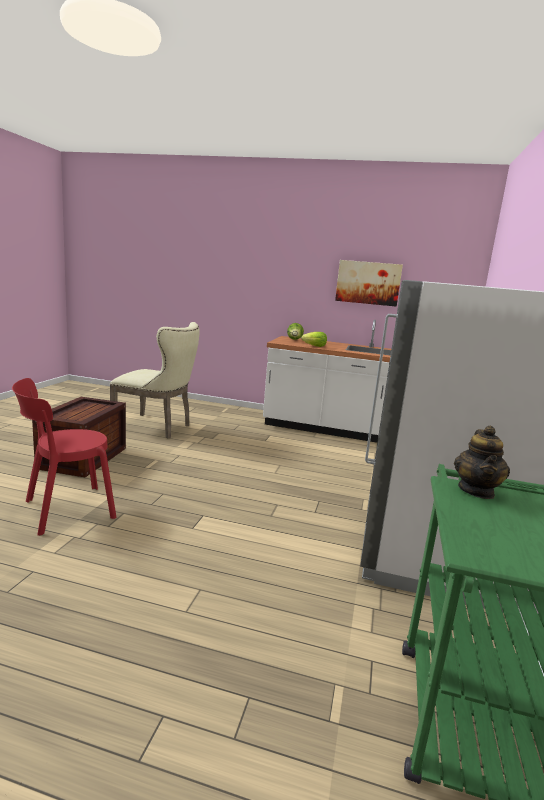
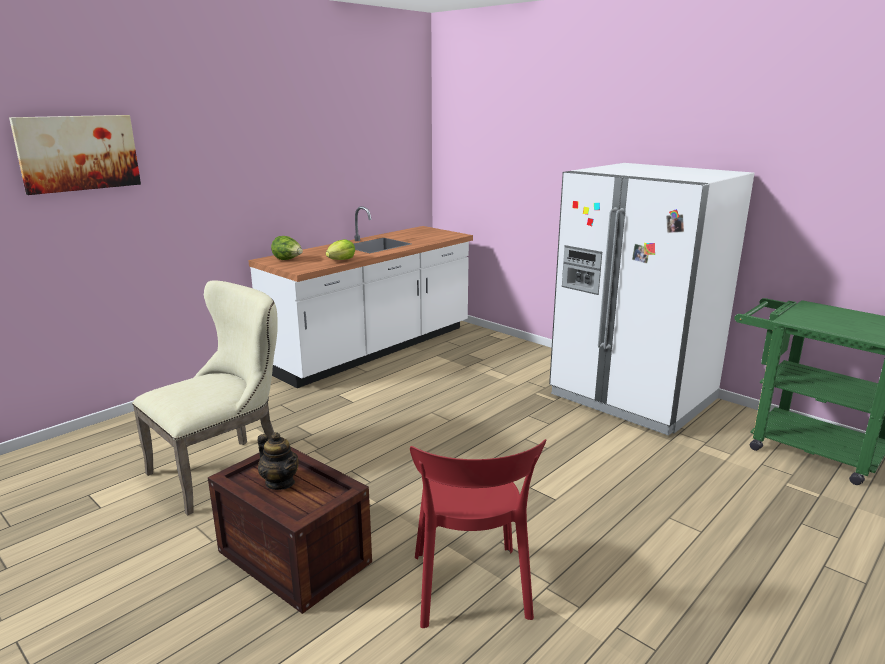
camera: 60 degrees left, 5 degrees up
picture [335,260,403,307] -> picture moved to [9,115,141,195]
teapot [454,426,510,499] -> teapot moved to [257,432,299,490]

